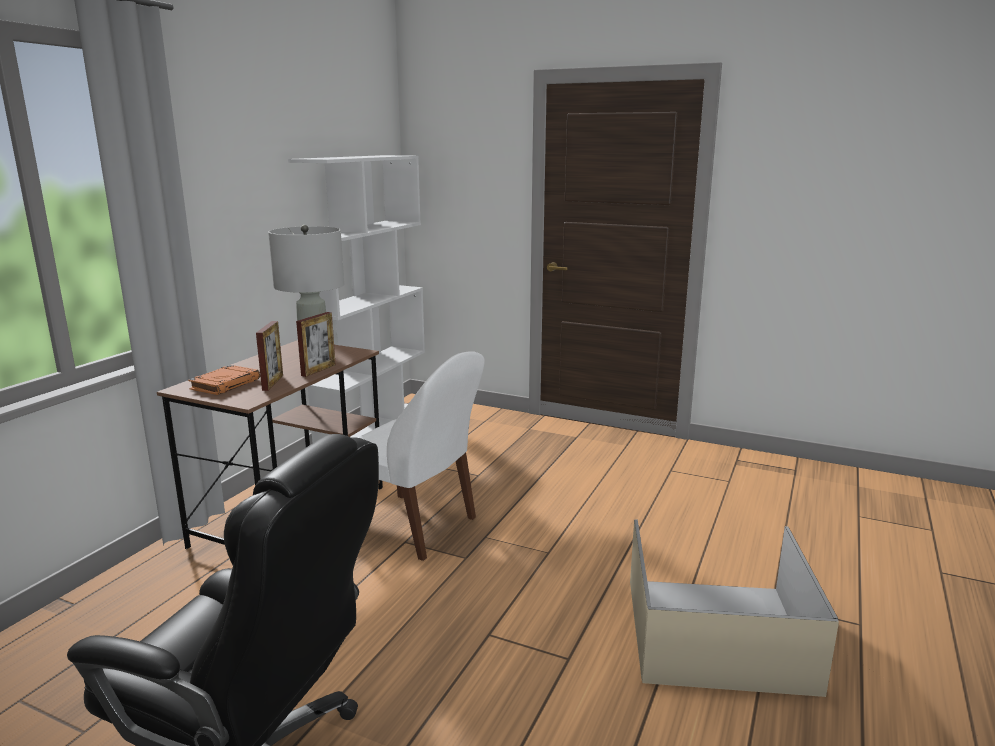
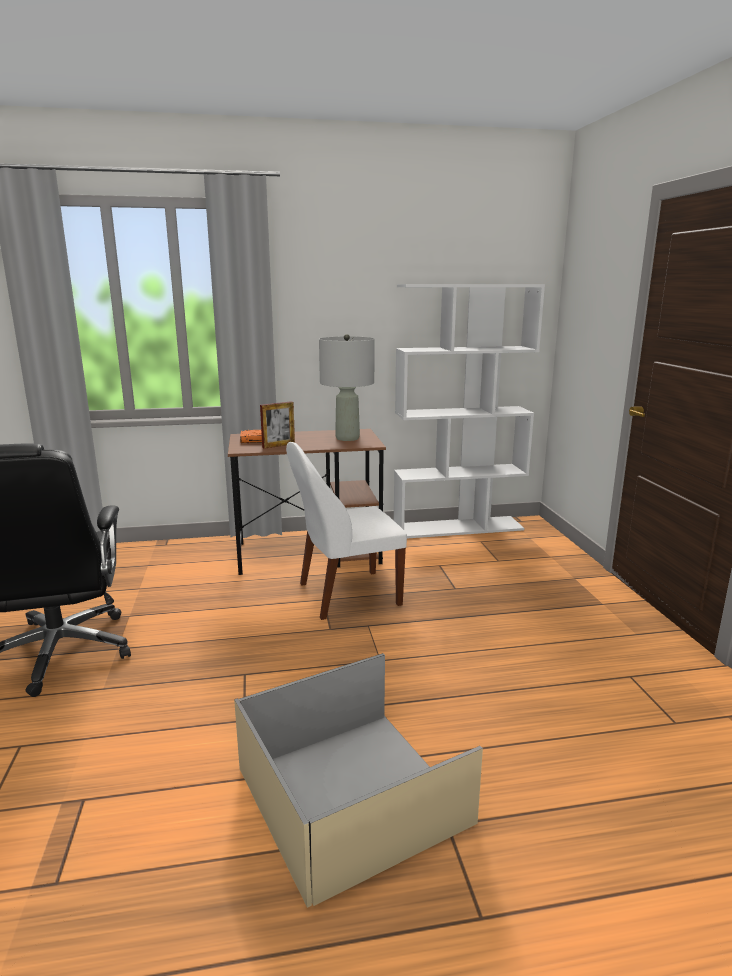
camera: 55 degrees right, 0 degrees up
picture frame [296,312,336,377] -> none
white chair [358,351,485,561] -> white chair turned 75 degrees clockwise [286,442,407,620]

